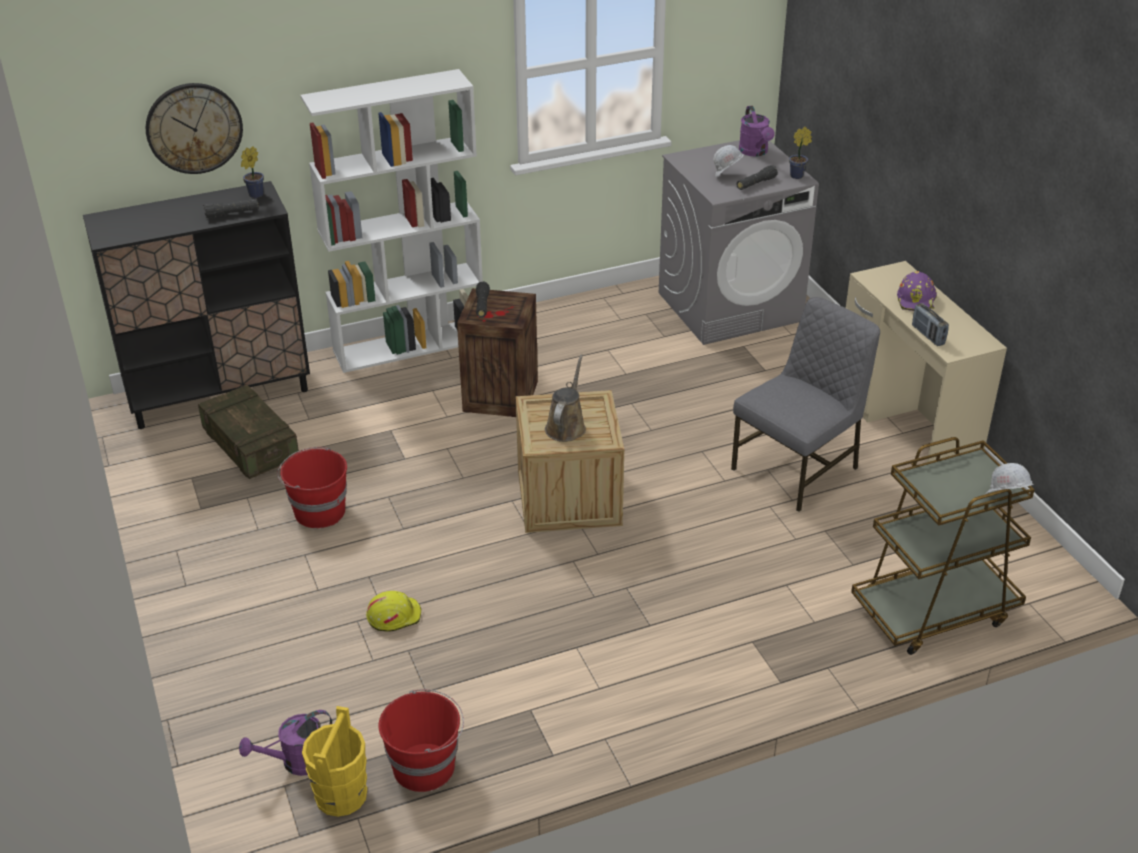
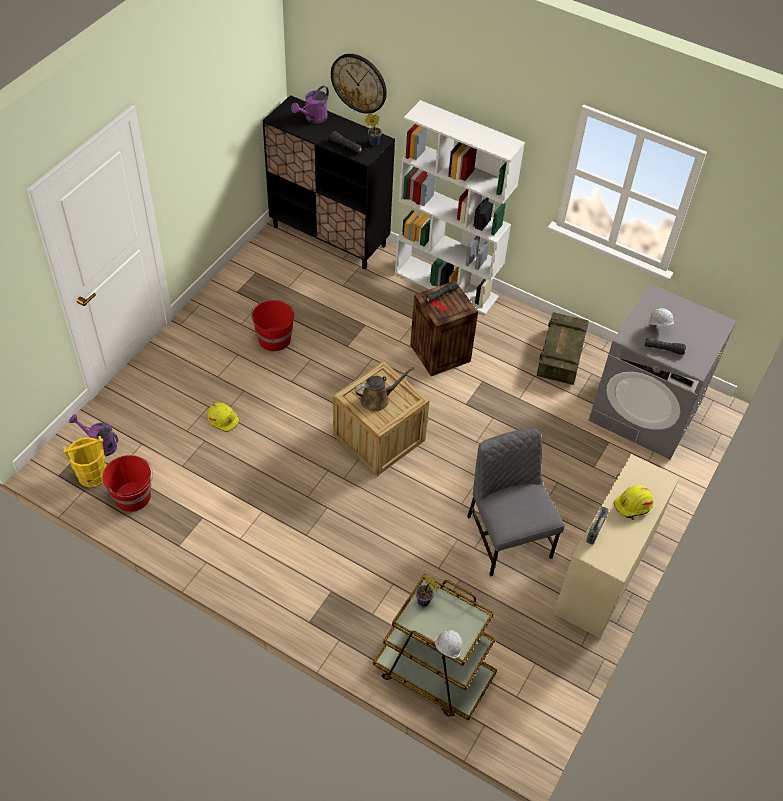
camera: 50 degrees right, 15 degrees up
crate [198,385,299,479] -> crate moved to [537,312,589,385]
grey chair [731,297,880,512] -> grey chair turned 120 degrees counterclockwise [467,428,565,577]
purple watering can [739,106,775,157] -> purple watering can moved to [291,85,329,124]
potted plant [789,126,812,179] -> potted plant moved to [416,574,439,607]
purple hard hat [897,271,937,311] -> yellow hard hat [614,485,654,520]

